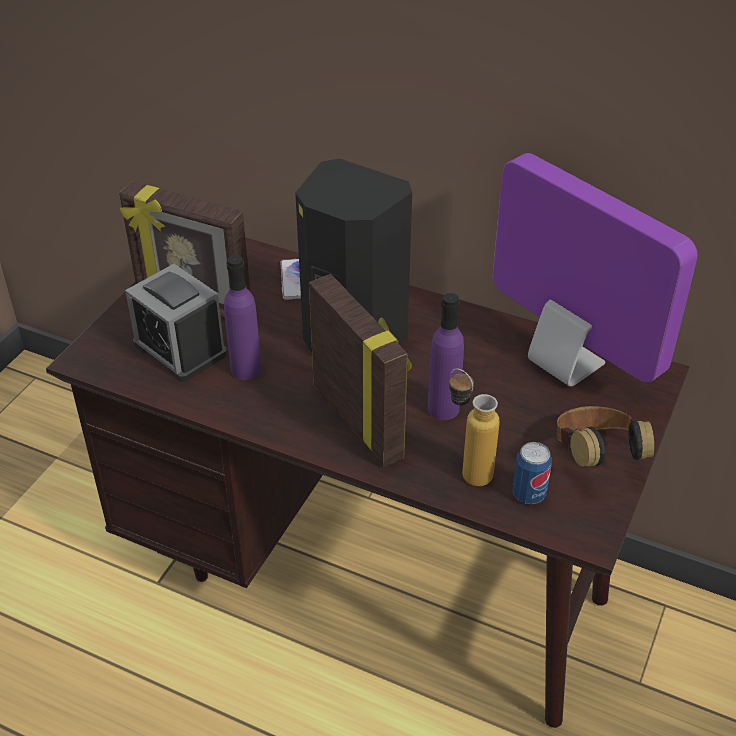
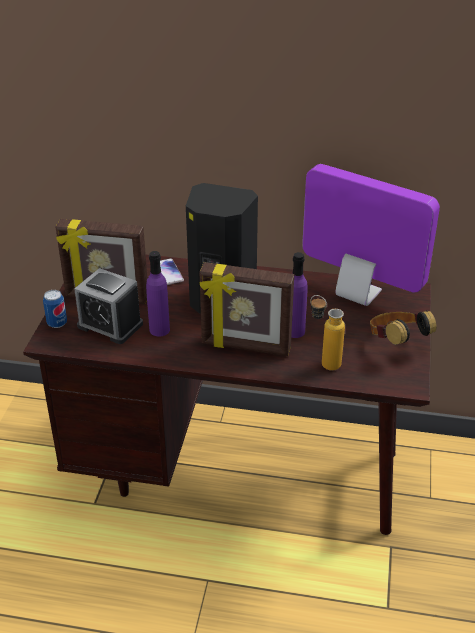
camera: 15 degrees left, 5 degrees down
picture frame [309,274,412,467] -> picture frame turned 150 degrees clockwise [199,262,294,356]
can [512,442,552,504] -> can moved to [43,290,67,328]

